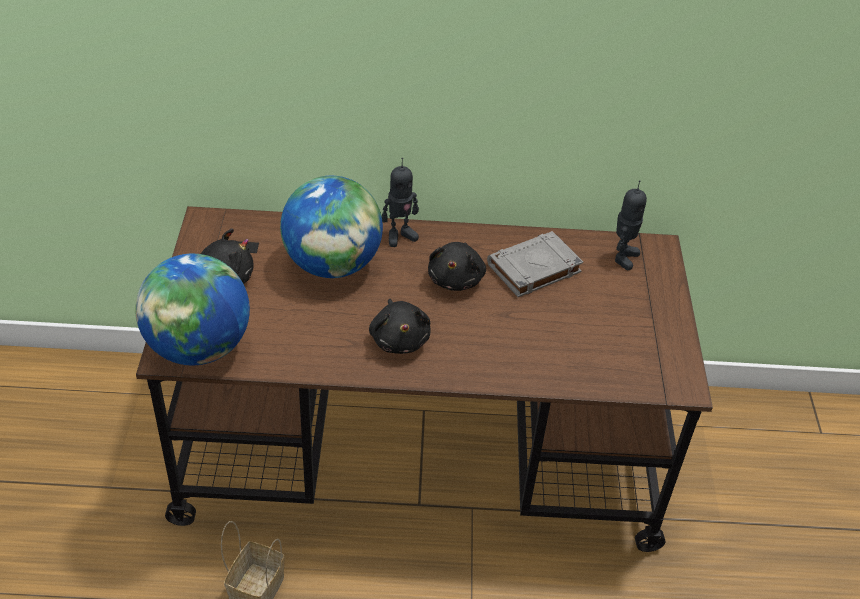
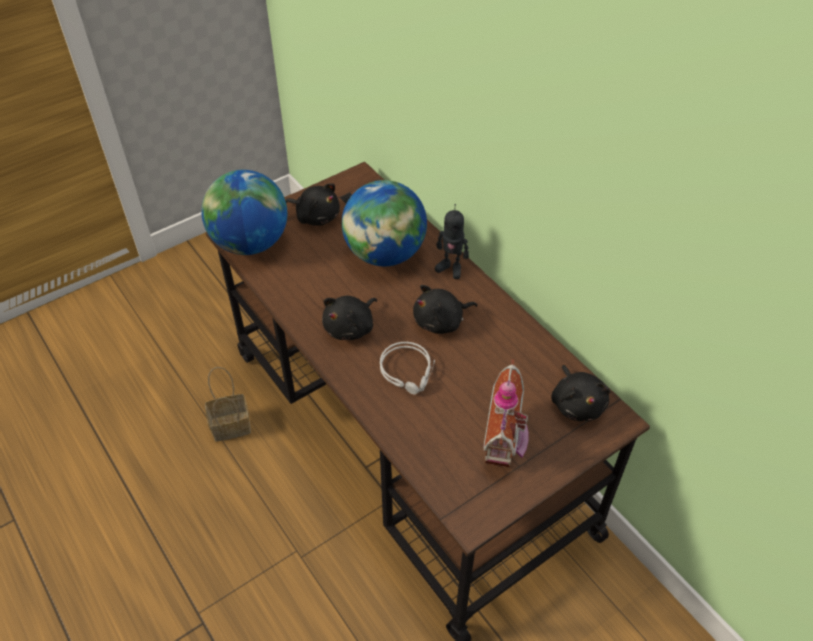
camera: 55 degrees right, 5 degrees up
grey book [487,231,583,297] -> none
toy robot [615,180,647,270] -> black plush toy [551,365,610,421]
none -> grey headphones [380,342,435,394]
none -> toy house [483,359,529,467]

